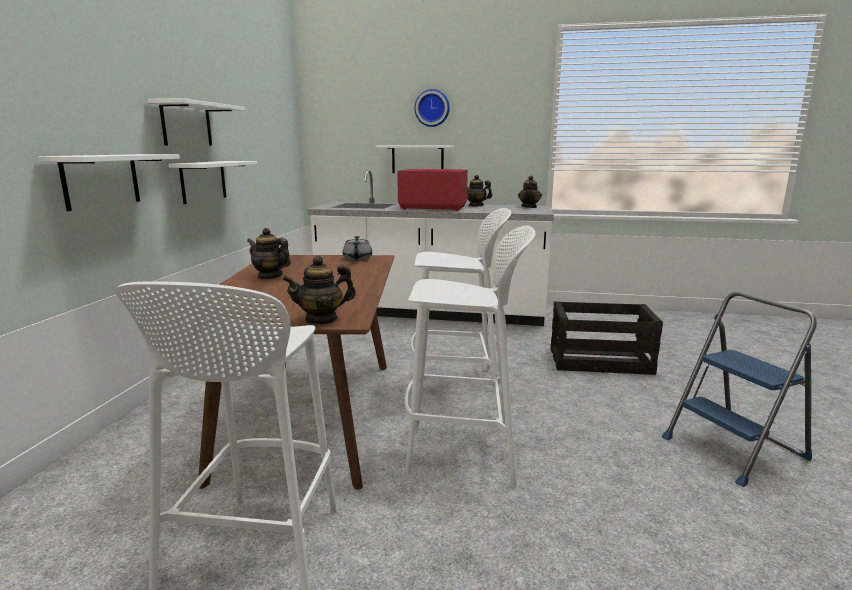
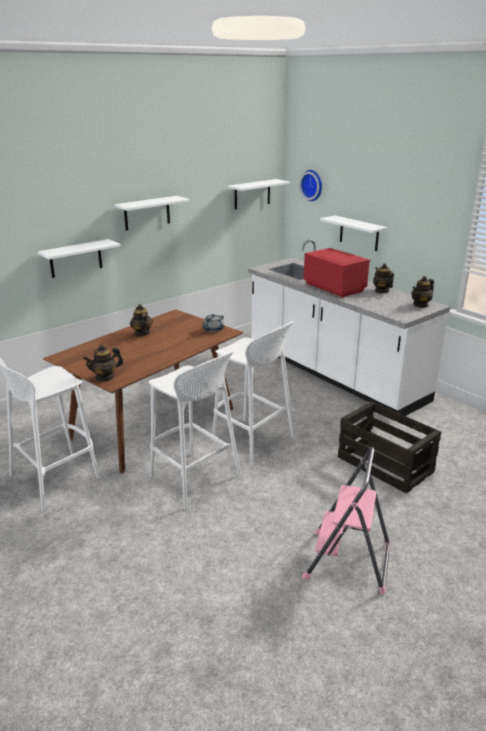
camera: 40 degrees right, 10 degrees up
white shelf [169,161,257,204] -> white shelf moved to [228,179,290,209]
teapot [282,256,356,325] -> teapot turned 45 degrees counterclockwise [83,344,123,381]
wall clock [415,89,450,127] -> wall clock moved to [299,170,322,201]
blue step ladder [661,292,817,487] -> pink step ladder [302,447,390,595]

